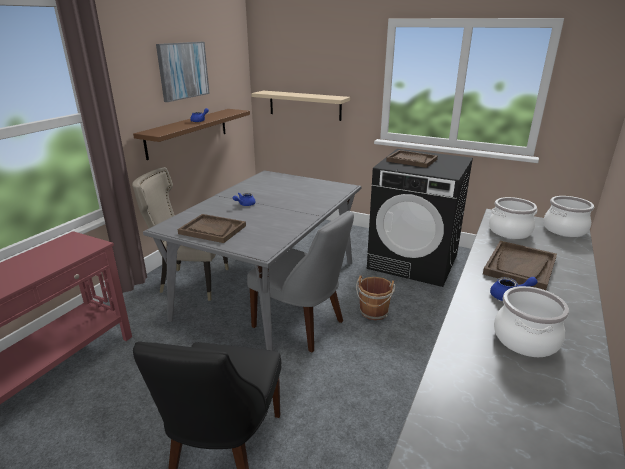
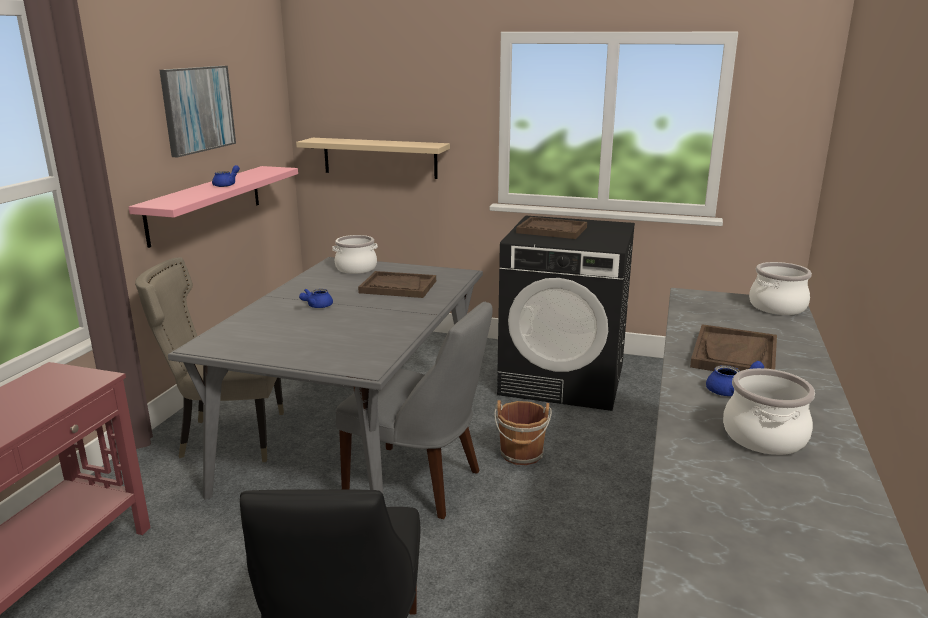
camera: 10 degrees left, 5 degrees down
brown shelf [133,109,250,160] -> pink shelf [128,166,298,248]
brown tray [177,214,246,243] -> brown tray moved to [358,271,436,298]
cooking pot [489,197,537,239] -> cooking pot moved to [332,235,378,274]

